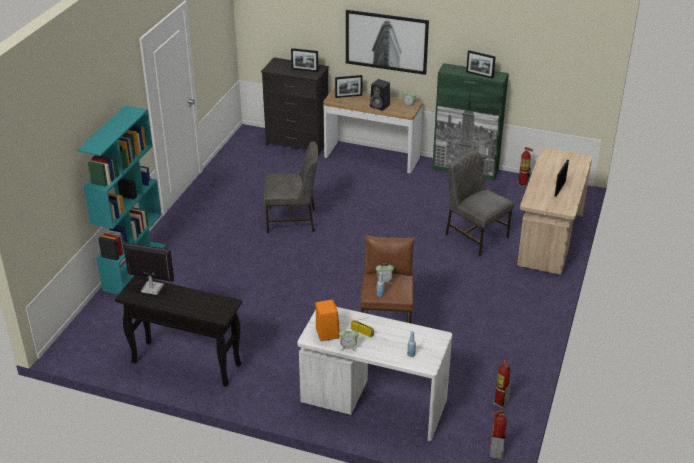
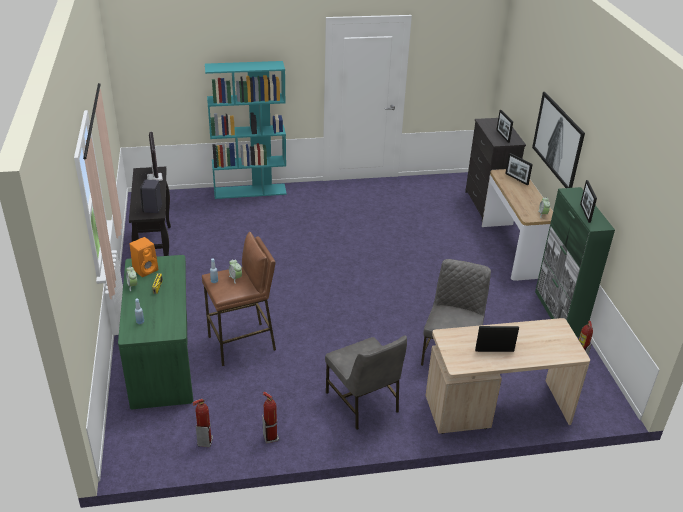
camera: 60 degrees right, 0 degrees up
grey chair [264,141,318,234] -> grey chair moved to [325,336,407,430]
white desk [297,307,452,441] -> green desk [118,255,193,409]
black speaker [370,79,390,111] -> black speaker moved to [140,180,162,213]
fire extinguisher [489,410,507,459] -> fire extinguisher moved to [262,391,279,444]

